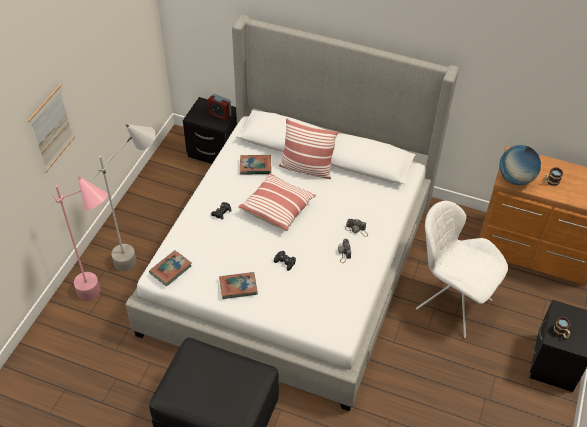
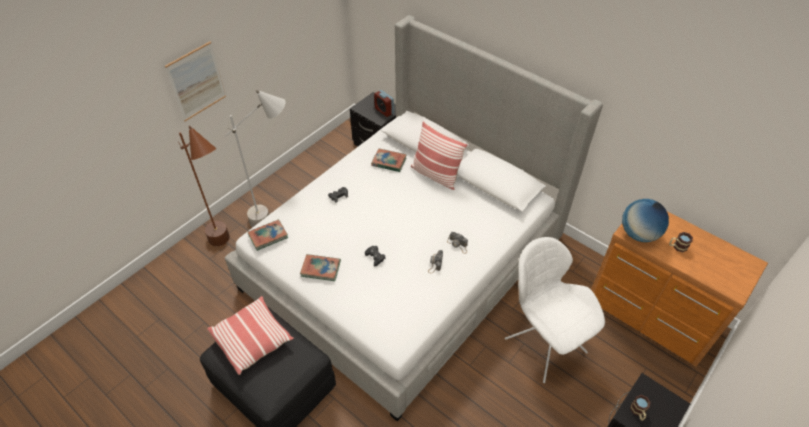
camera: 20 degrees right, 0 degrees up
pink floor lamp [53,176,108,300] -> brown floor lamp [178,126,230,246]
pillow [238,173,316,231] -> pillow moved to [207,296,294,375]

